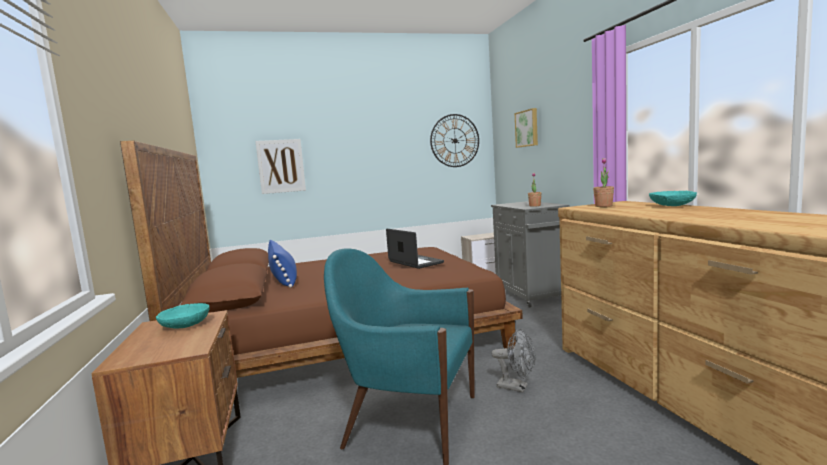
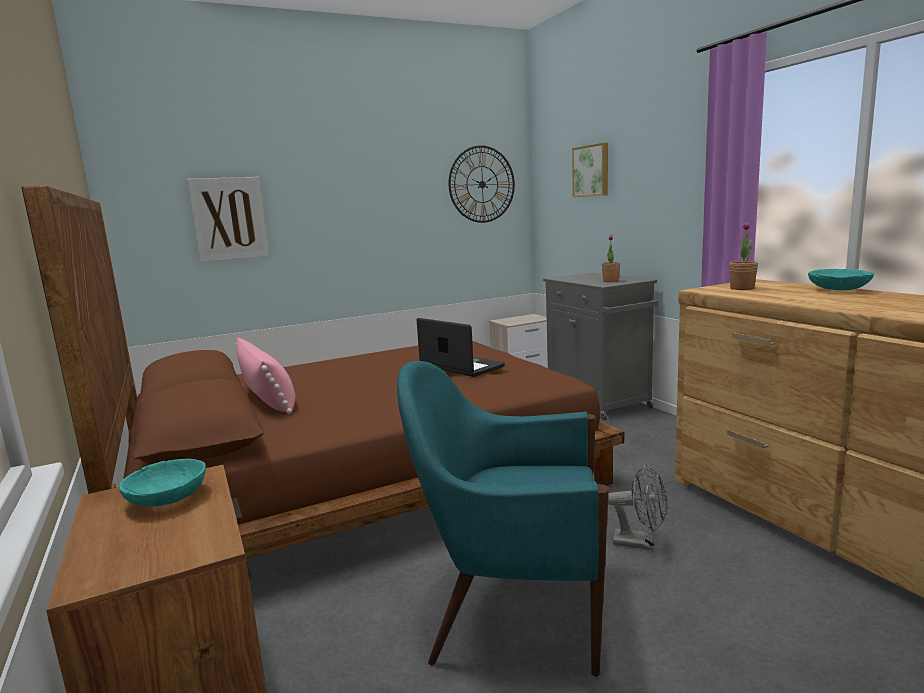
camera: 10 degrees left, 5 degrees up
blue pillow [268,240,297,288] -> pink pillow [236,337,295,414]

